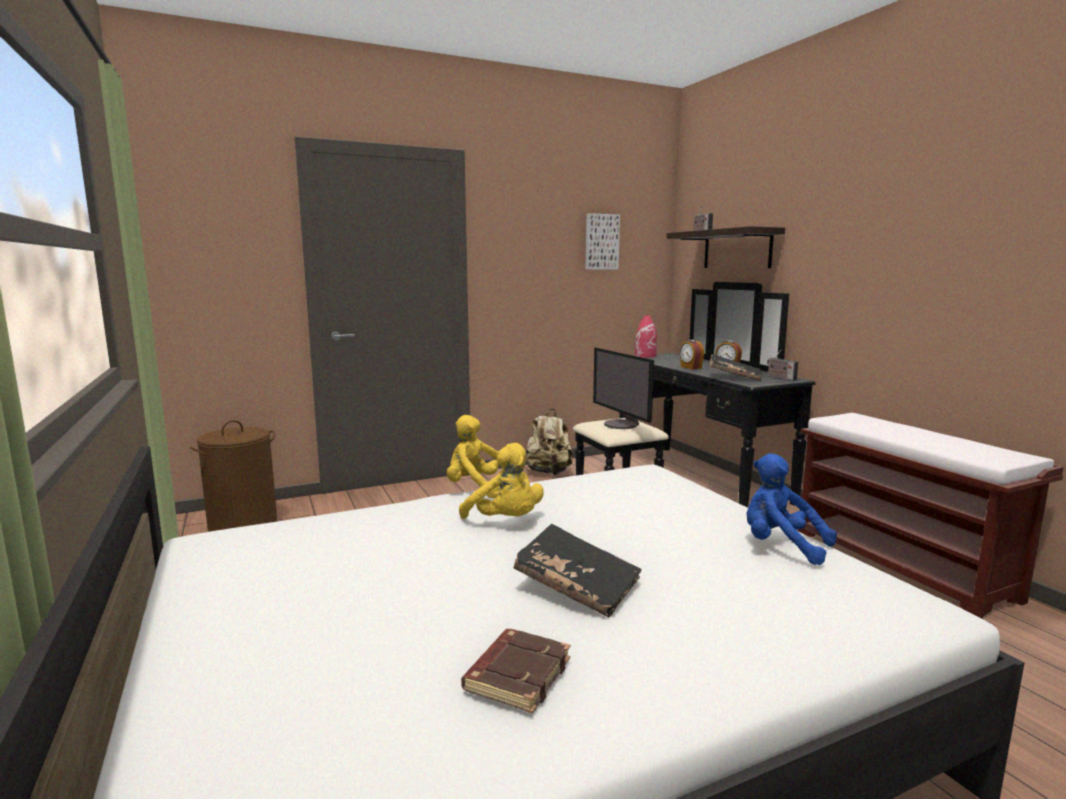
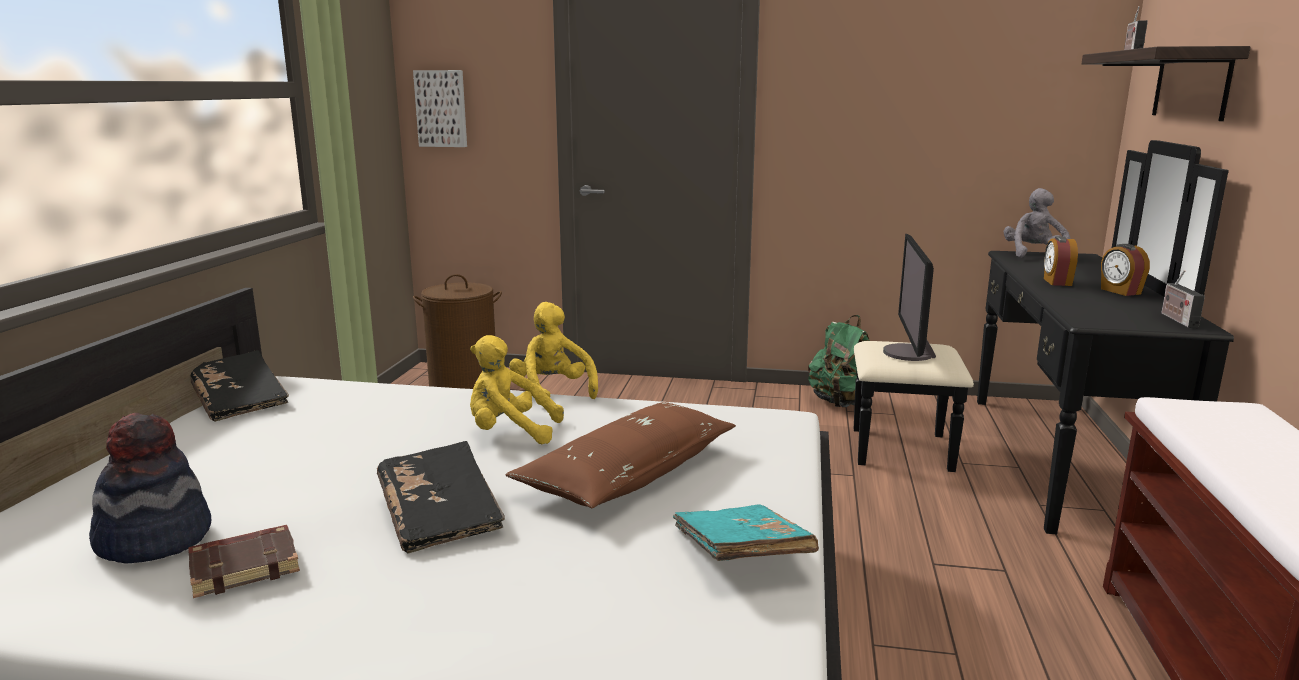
camera: 35 degrees right, 5 degrees up
yellow plush toy [459,443,544,519] -> yellow plush toy turned 105 degrees clockwise [470,335,564,444]
beige backpack [526,409,573,475] -> green backpack [808,315,870,407]
picture [586,213,620,269] -> picture moved to [413,70,467,147]
red vase [635,315,657,358] -> grey plush toy [1004,188,1070,258]
black book [710,354,762,381] -> black book moved to [190,350,289,422]
blue plush toy [746,453,837,565] -> turquoise book [673,504,819,561]
none -> hat [89,413,211,563]
none -> brown pillow [505,402,736,508]

